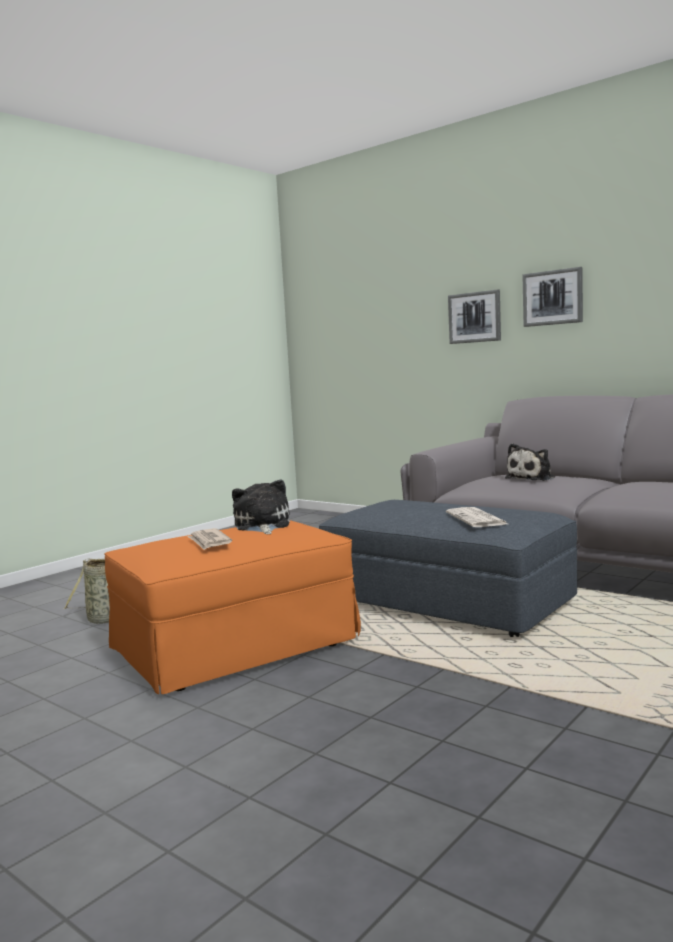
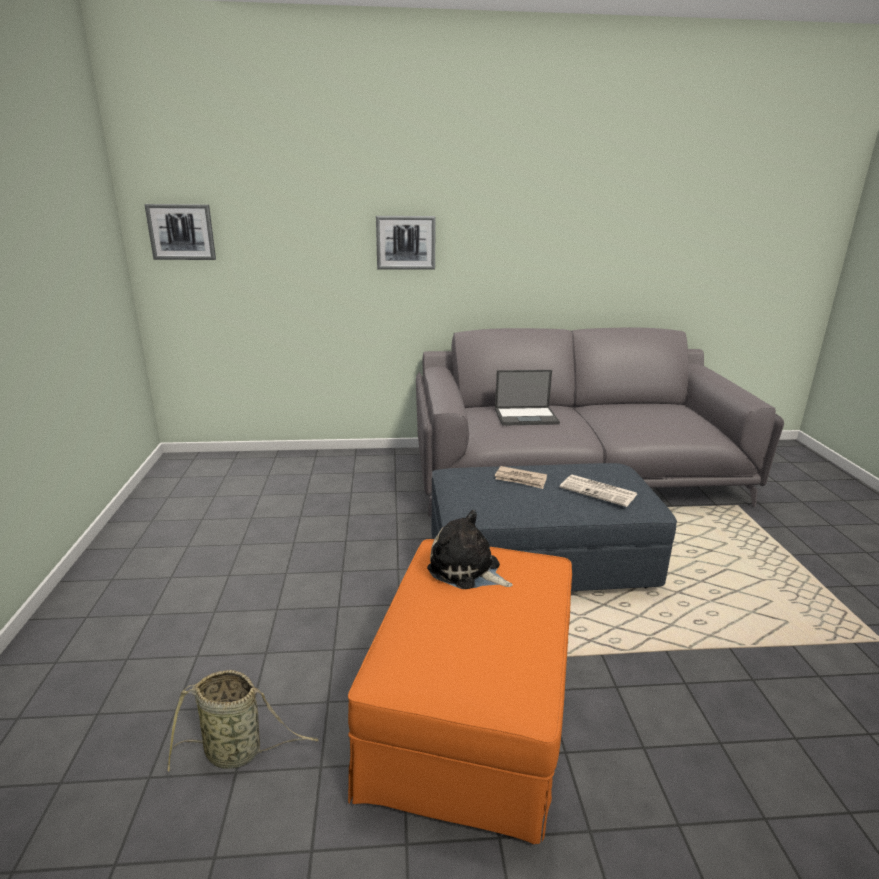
camera: 45 degrees left, 15 degrees up
newspaper [187,528,232,550] -> newspaper moved to [494,466,547,489]
plush toy [505,443,555,481] -> laptop [495,370,560,426]
picture [522,267,583,327] -> picture moved to [144,204,216,260]

